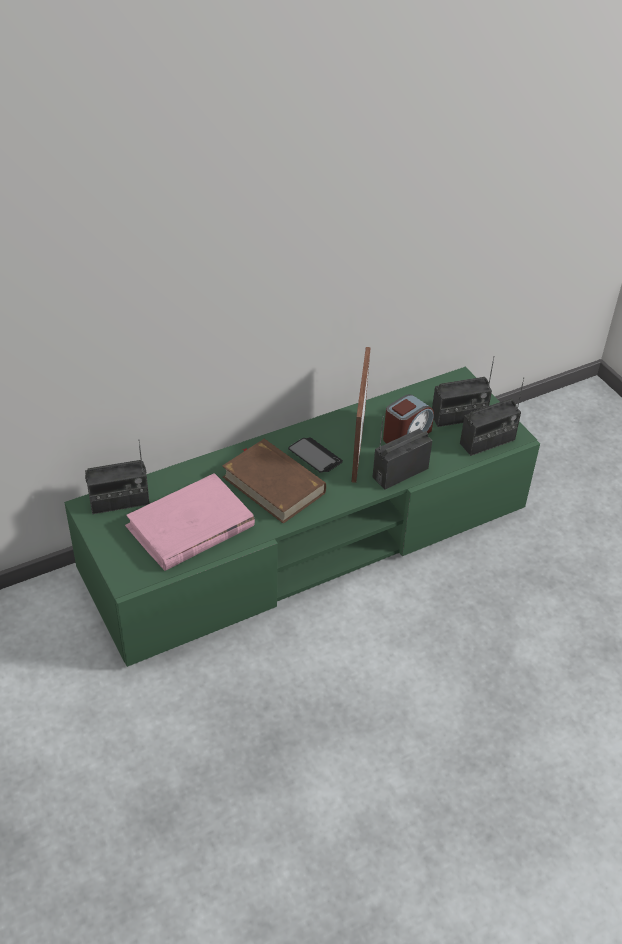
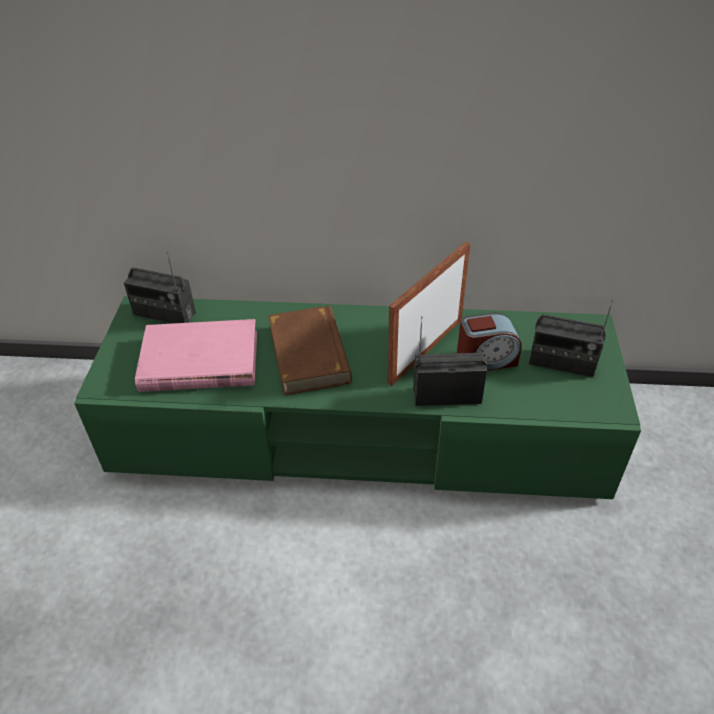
camera: 35 degrees right, 0 degrees up
phone [288,437,343,473] -> none
radio [460,377,524,456] -> none

